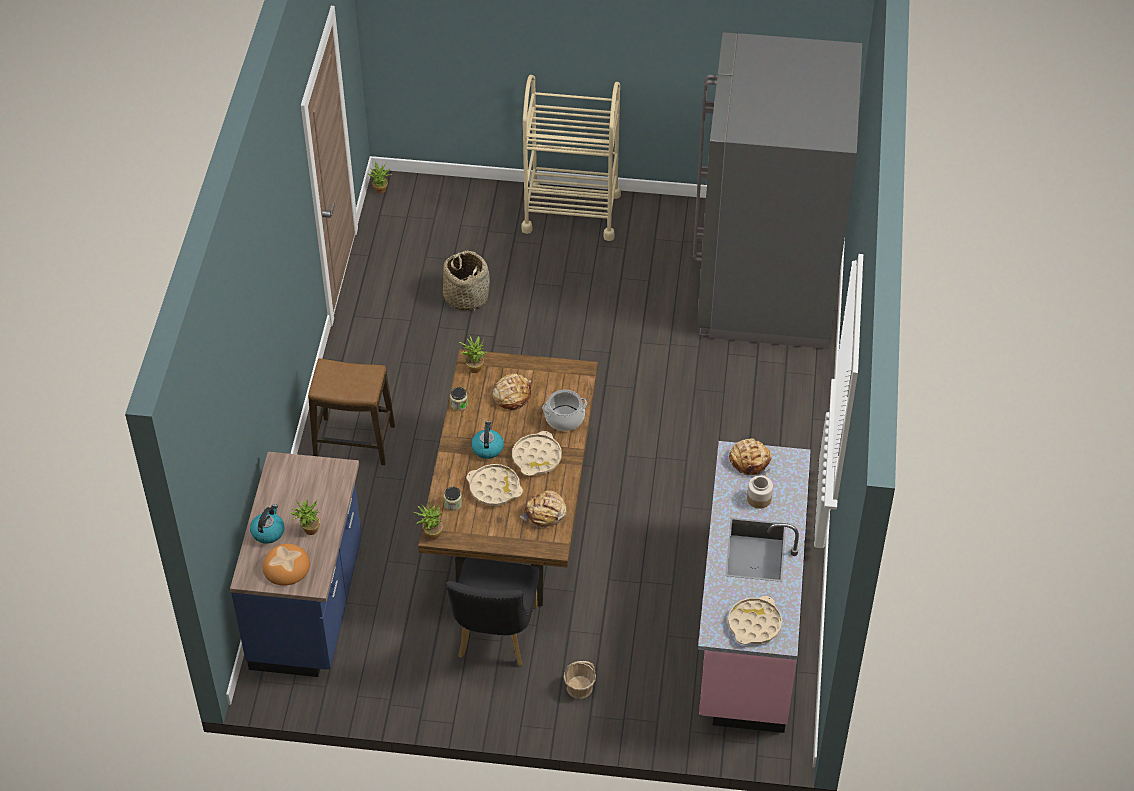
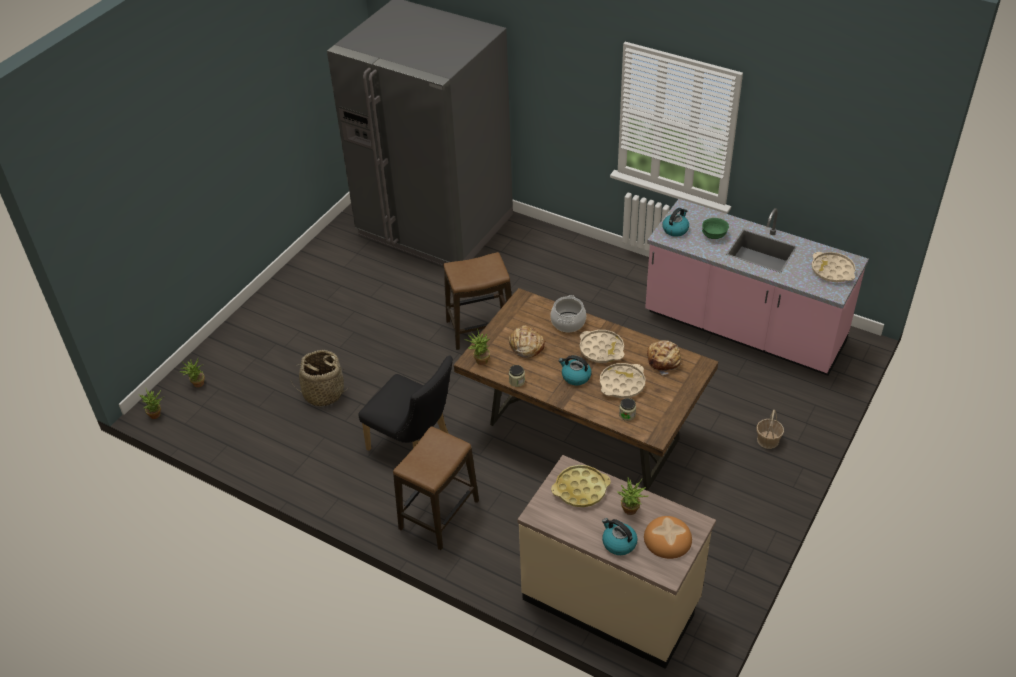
camera: 65 degrees left, 5 degrees down
blue counter [230,452,362,677] -> beige counter [517,455,716,669]
potted plant [413,500,443,540] -> potted plant moved to [179,358,205,388]
black chair [446,558,539,666] -> black chair moved to [358,355,453,451]
beige cart [521,75,621,241] -> none
bread [729,438,772,476] -> kettle [662,208,689,237]
jar [747,476,773,509] -> green bowl [702,218,729,239]
none -> stool [443,252,512,350]
none -> yellow tray [551,465,611,507]

